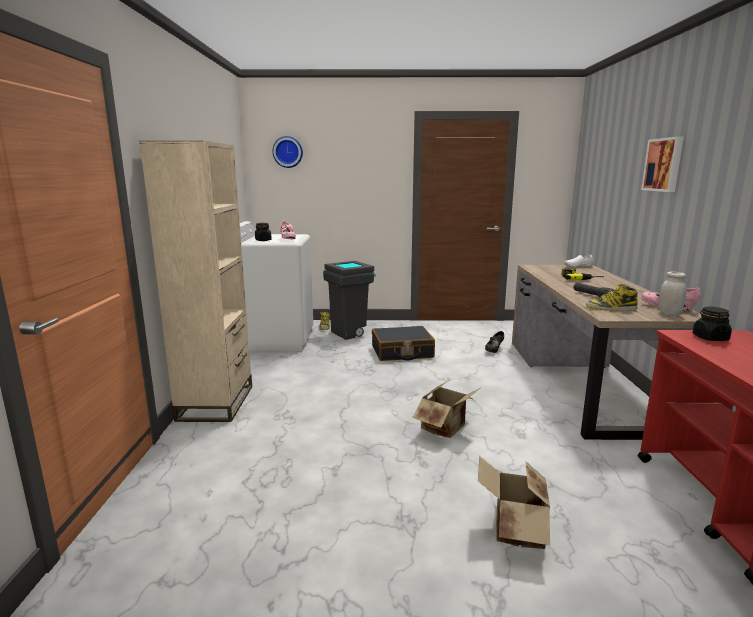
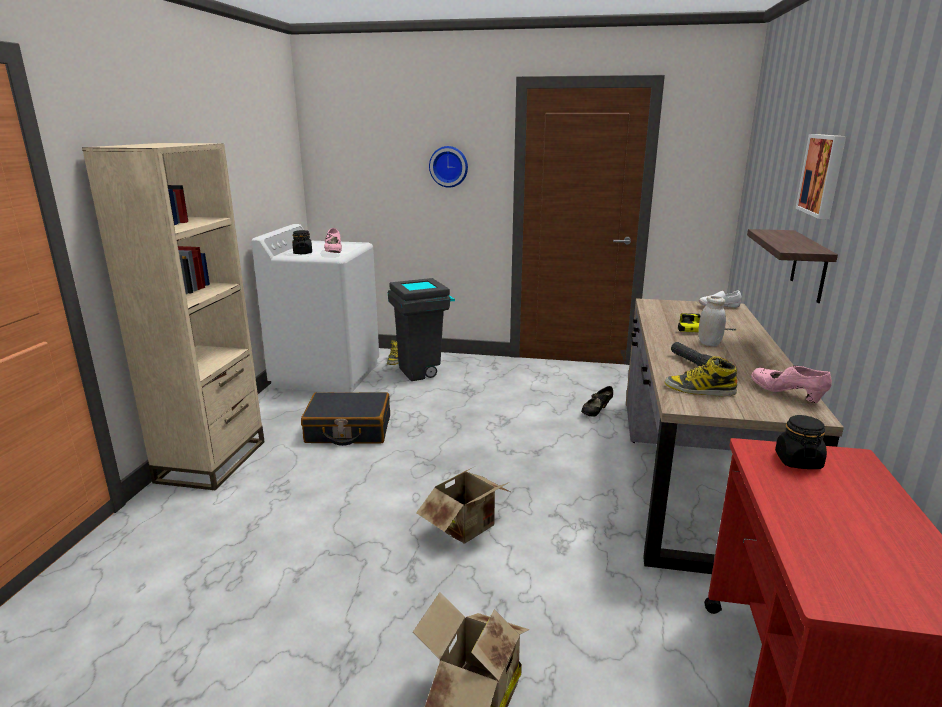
camera: 10 degrees right, 5 degrees up
wall clock [272,136,303,168] -> wall clock moved to [429,146,468,188]
black suitcase [372,326,435,361] -> black suitcase moved to [301,392,390,446]
white jar [658,272,687,316] -> white jar moved to [698,296,726,346]
none -> shelf [747,229,838,303]

